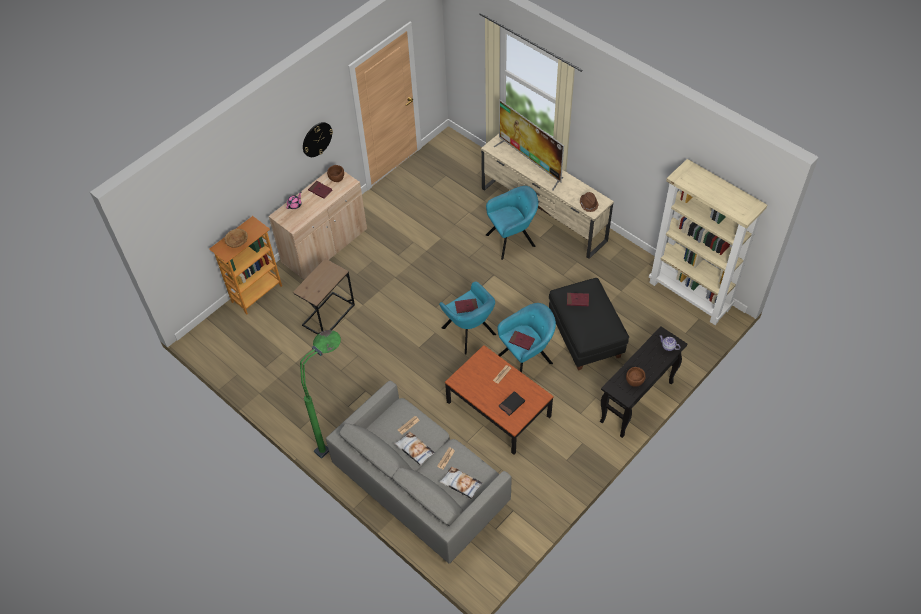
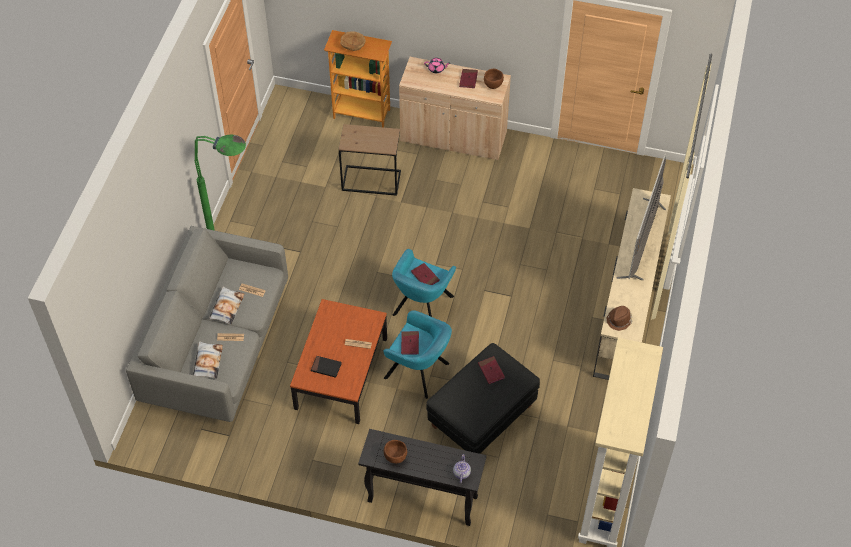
camera: 60 degrees right, 0 degrees up
wall clock [303,122,333,157] -> none
turquoise armchair [486,186,538,260] -> none

